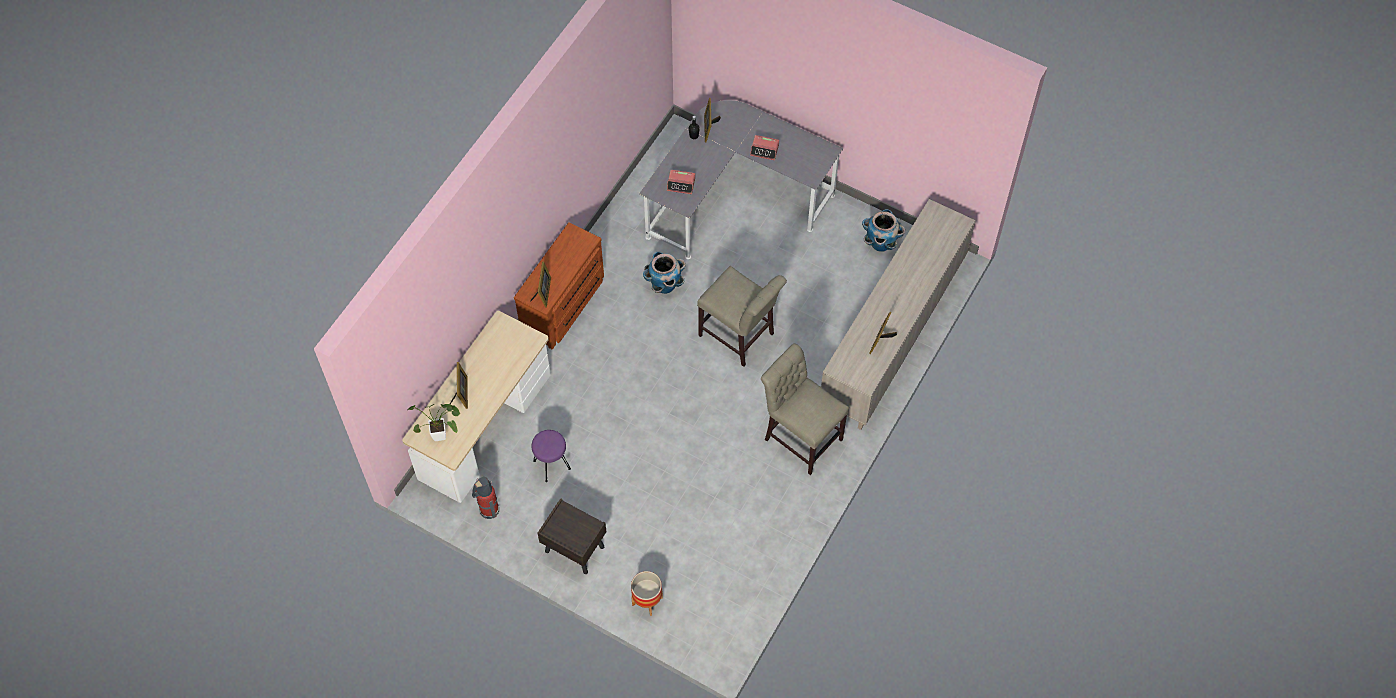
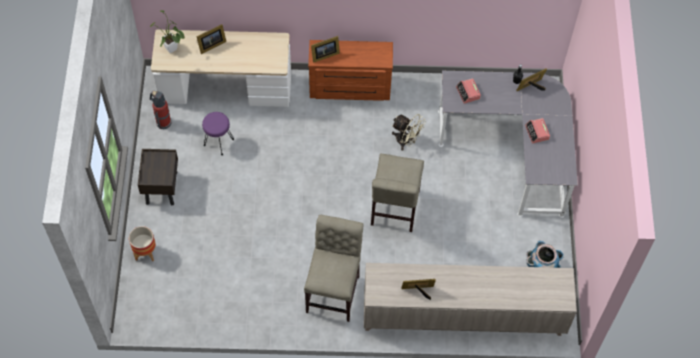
camera: 60 degrees right, 0 degrees up
planter [643,252,686,294] -> beige fan [392,114,426,151]

